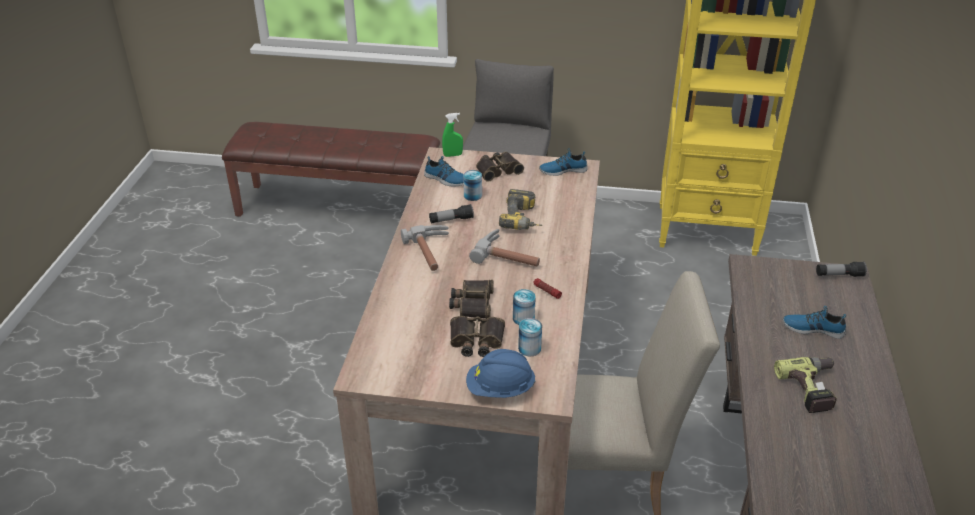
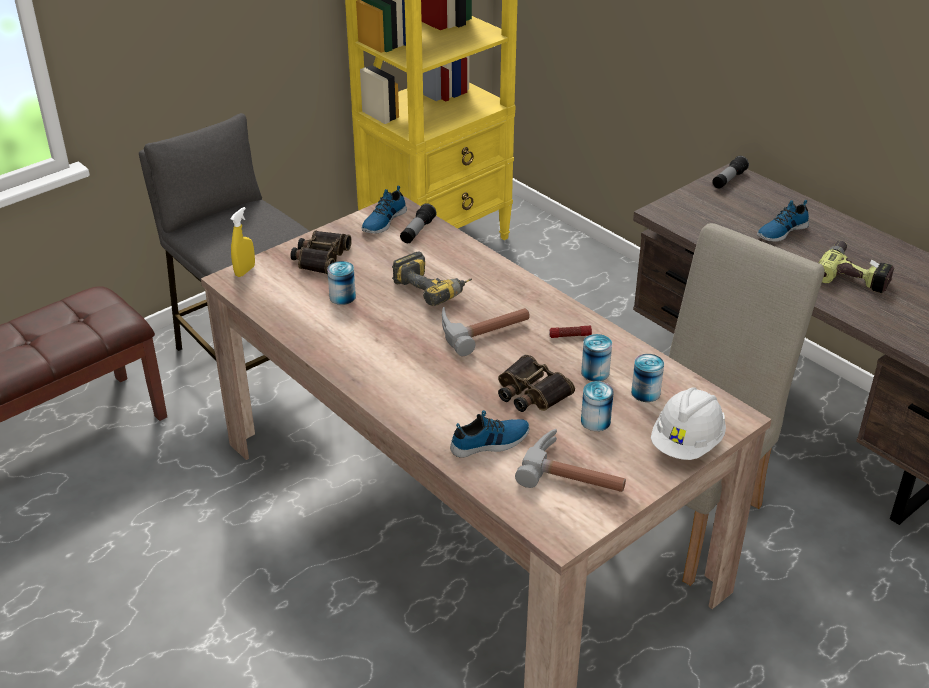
camera: 50 degrees left, 0 degrees up
hammer [401,225,449,271] -> hammer moved to [515,429,626,492]
shoe [424,156,464,187] -> shoe moved to [450,410,529,458]
flashlight [429,204,474,224] -> flashlight moved to [400,203,437,243]
green spray bottle [442,113,463,157] -> yellow spray bottle [231,207,255,277]
binoculars [450,316,505,357] -> can [581,381,614,431]
blue hard hat [466,349,536,398] -> white hard hat [651,387,726,460]

